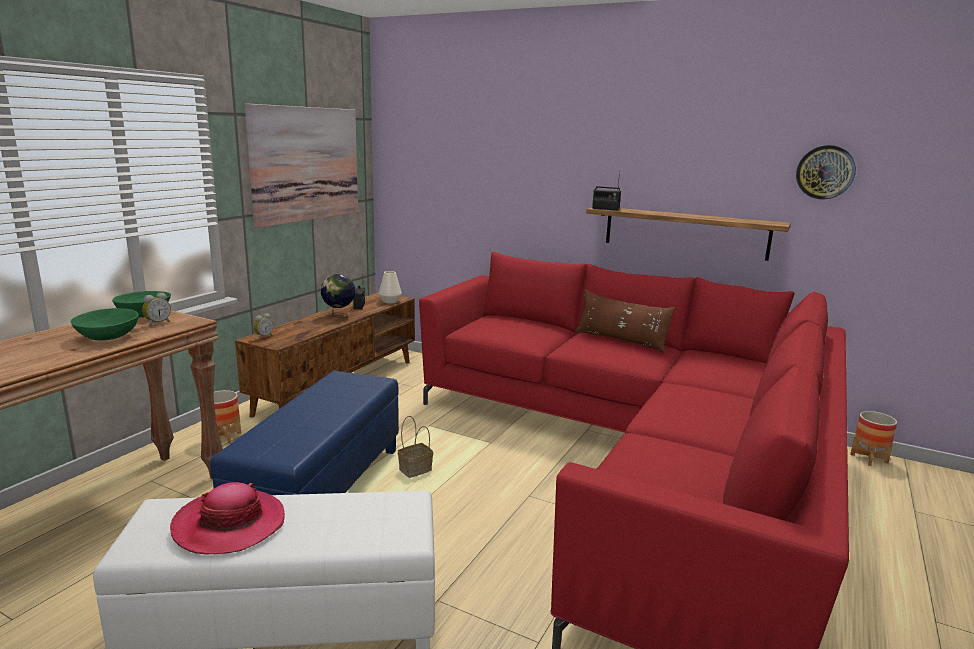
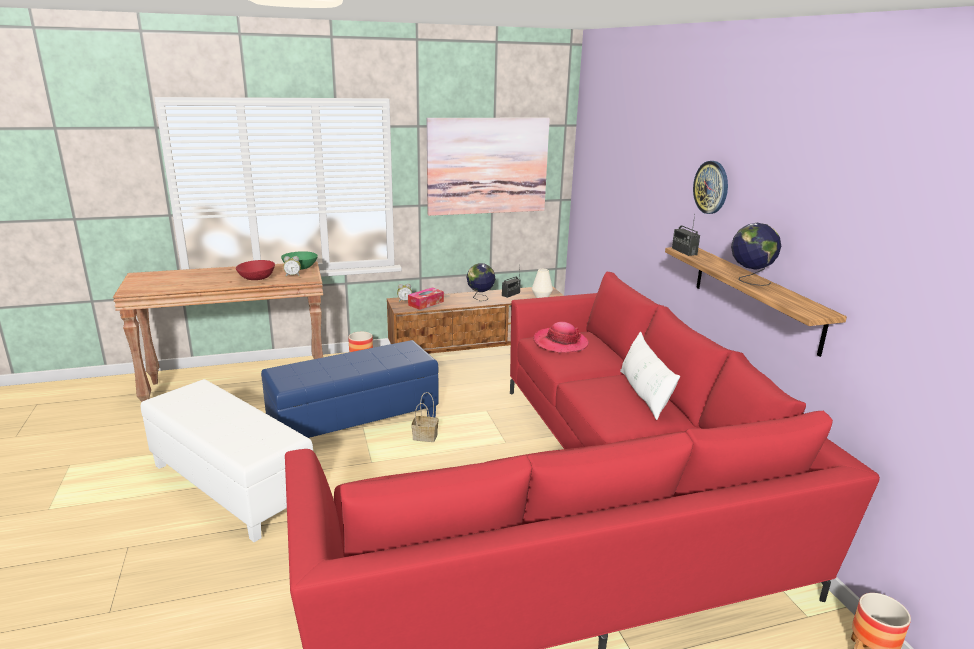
camera: 45 degrees right, 5 degrees up
green bowl [71,308,139,341] -> red bowl [236,260,275,280]
hat [170,482,285,554] -> hat moved to [533,322,589,353]
brown pillow [575,290,675,353] -> white pillow [620,331,680,420]
wall clock [796,145,856,200] -> wall clock moved to [693,161,728,214]
none -> tissue box [408,287,444,310]
none -> globe [731,223,781,286]

